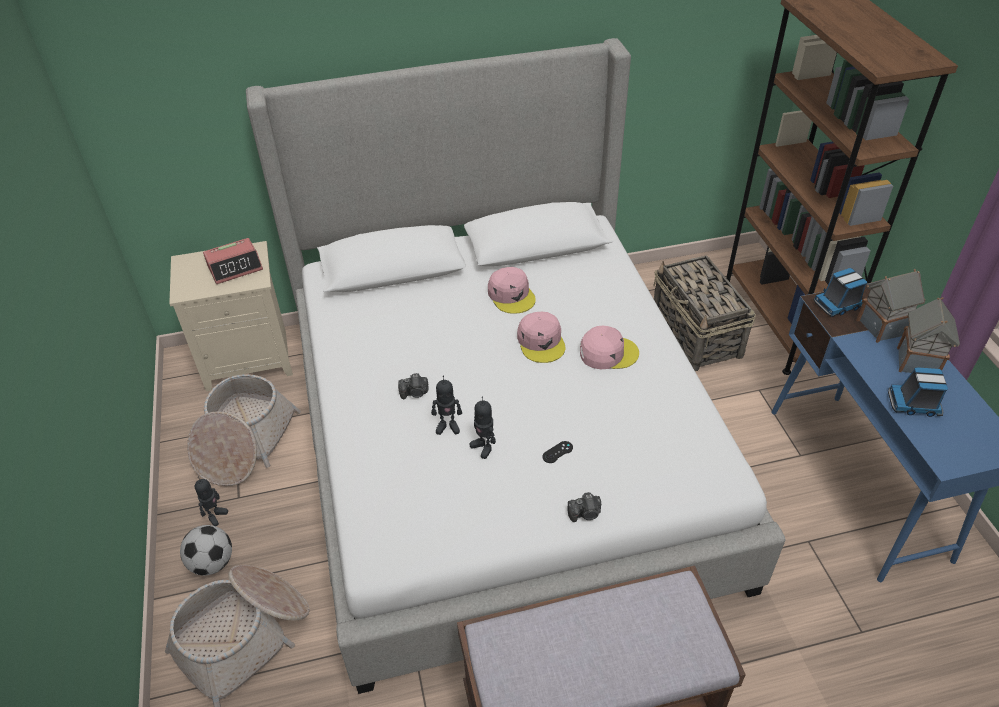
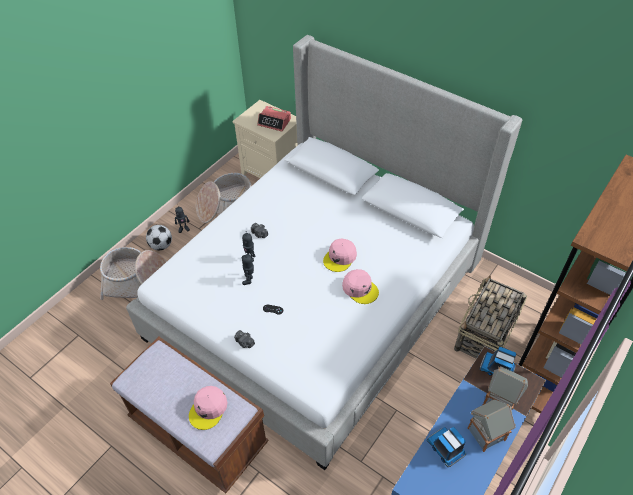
camera: 50 degrees right, 5 degrees up
pink cap [488,267,536,314] -> pink cap moved to [189,386,228,430]

